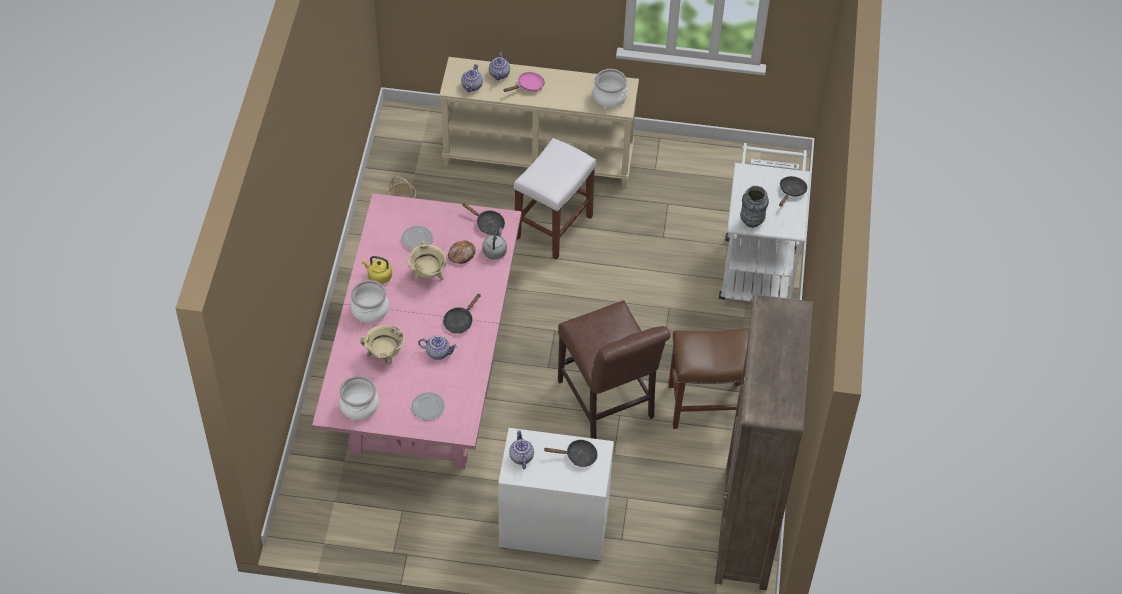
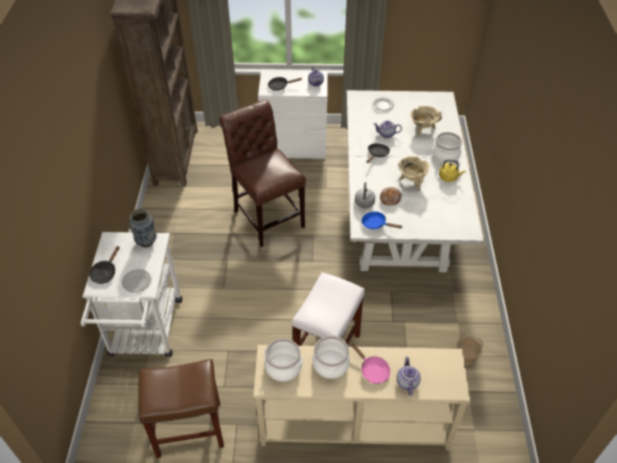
camera: 175 degrees right, 5 degrees down
pink dining table [312,193,521,469] -> white dining table [347,90,484,272]
cooking pot [339,376,379,420] -> cooking pot moved to [312,336,350,379]
plate [401,226,433,250] -> plate moved to [122,269,151,292]
teapot [461,64,483,92] -> none
black frying pan [462,203,505,235] -> blue frying pan [362,212,402,229]
pink frying pan [504,72,545,92] -> pink frying pan turned 90 degrees counterclockwise [351,343,390,384]
brown stool [668,328,749,429] -> brown stool moved to [138,359,224,458]

